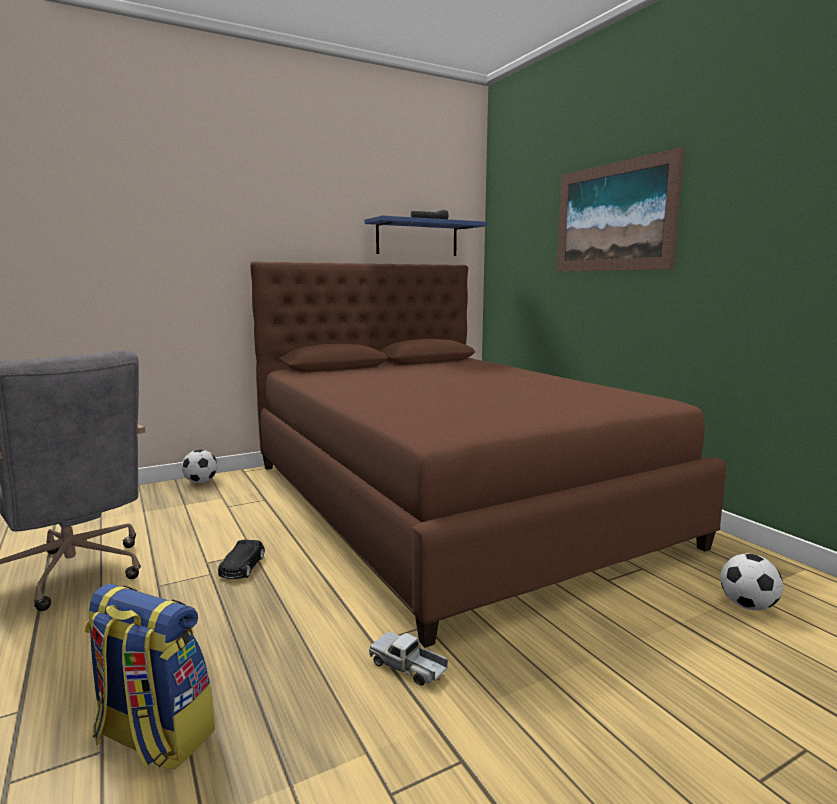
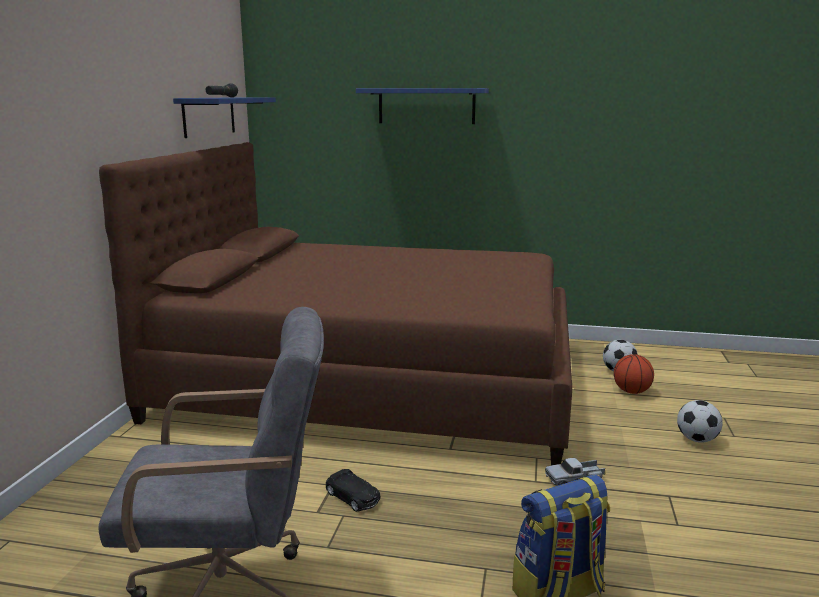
camera: 50 degrees left, 5 degrees up
football [182,450,218,483] -> football moved to [677,400,723,443]
picture [557,147,685,272] -> blue shelf [356,88,489,124]
none -> basketball [614,354,654,394]

